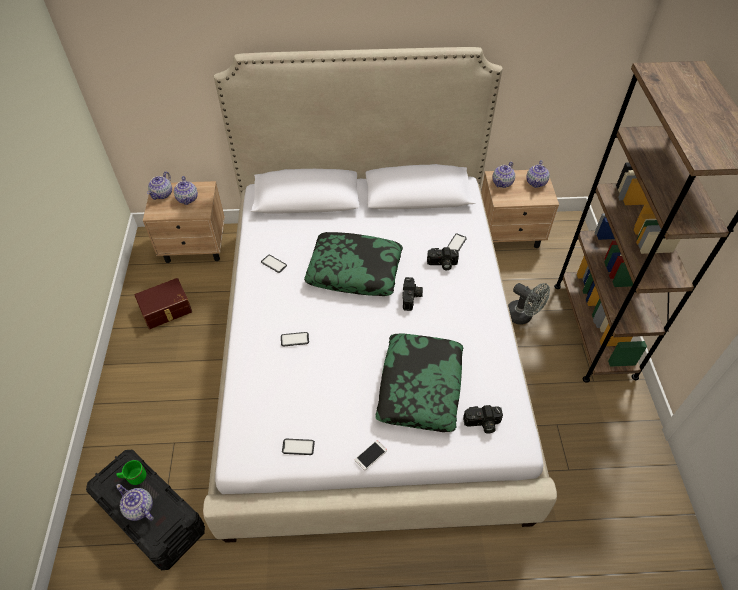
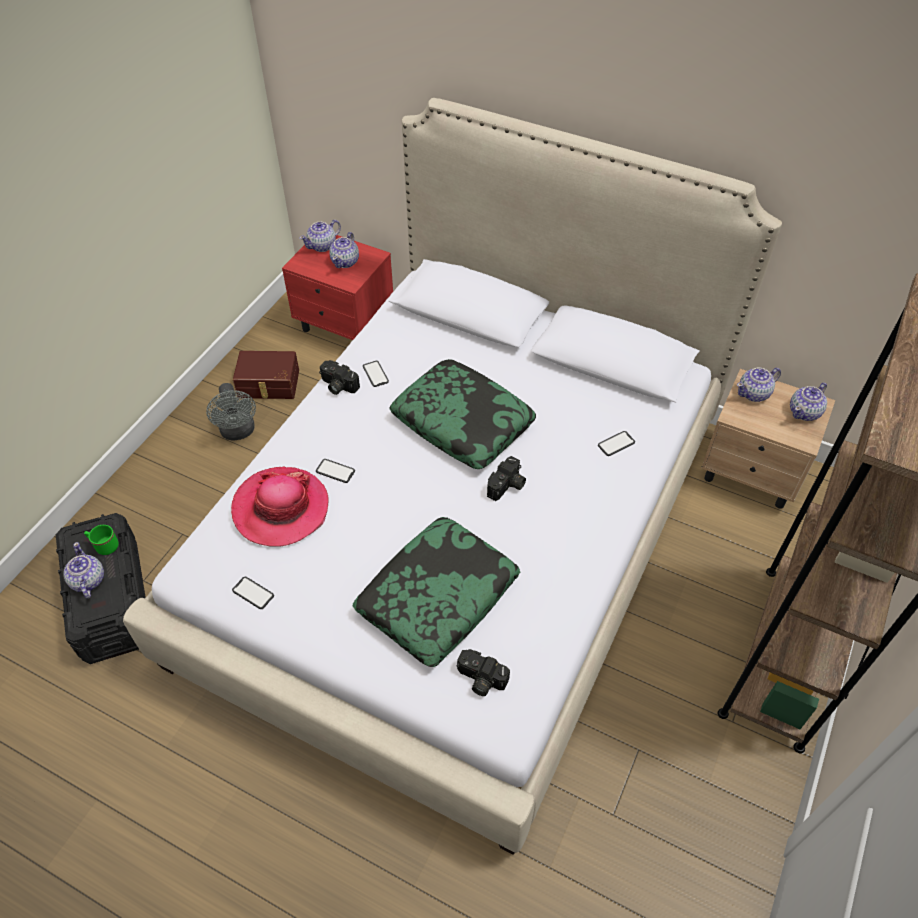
camera: 30 degrees right, 0 degrees up
beige nightstand [143,181,225,263] -> red nightstand [282,235,393,340]
phone [355,440,387,470] -> none
camera [427,247,459,270] -> camera moved to [319,360,360,395]
grey fan [508,283,550,325] -> grey fan moved to [206,383,256,441]
none -> hat [231,467,329,547]

